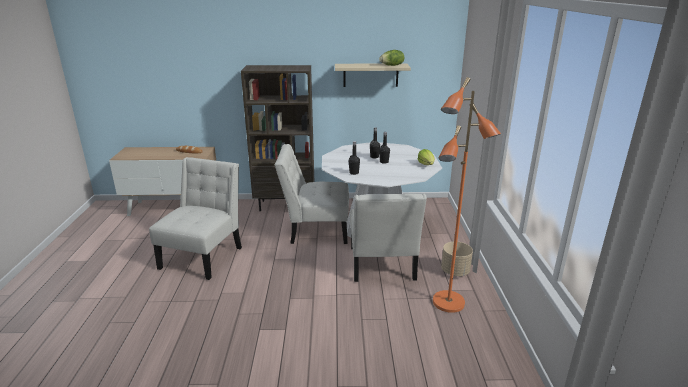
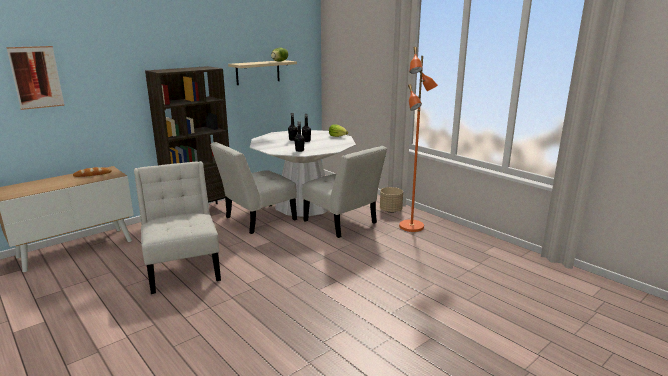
camera: 40 degrees left, 5 degrees down
none -> picture [6,46,65,110]

